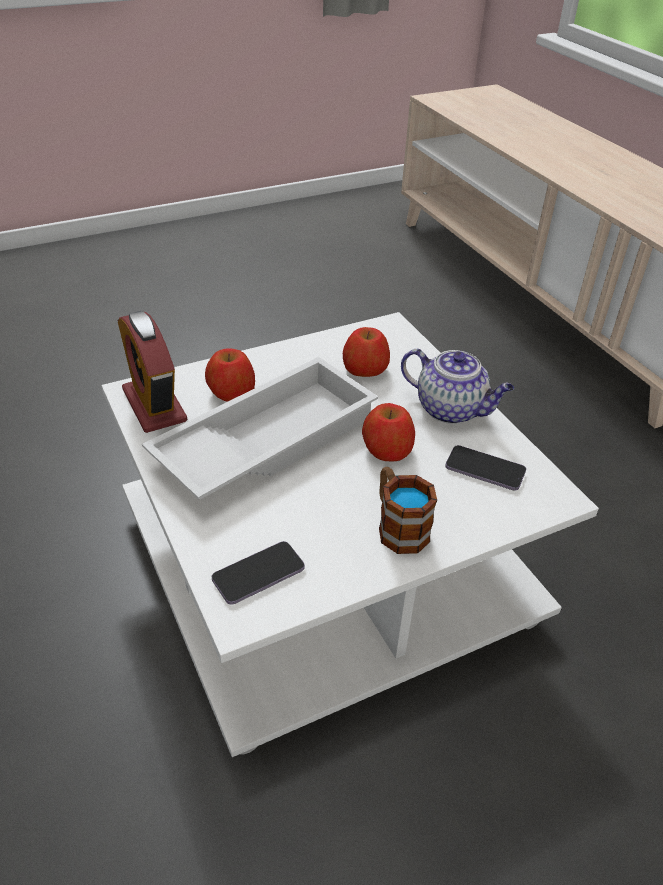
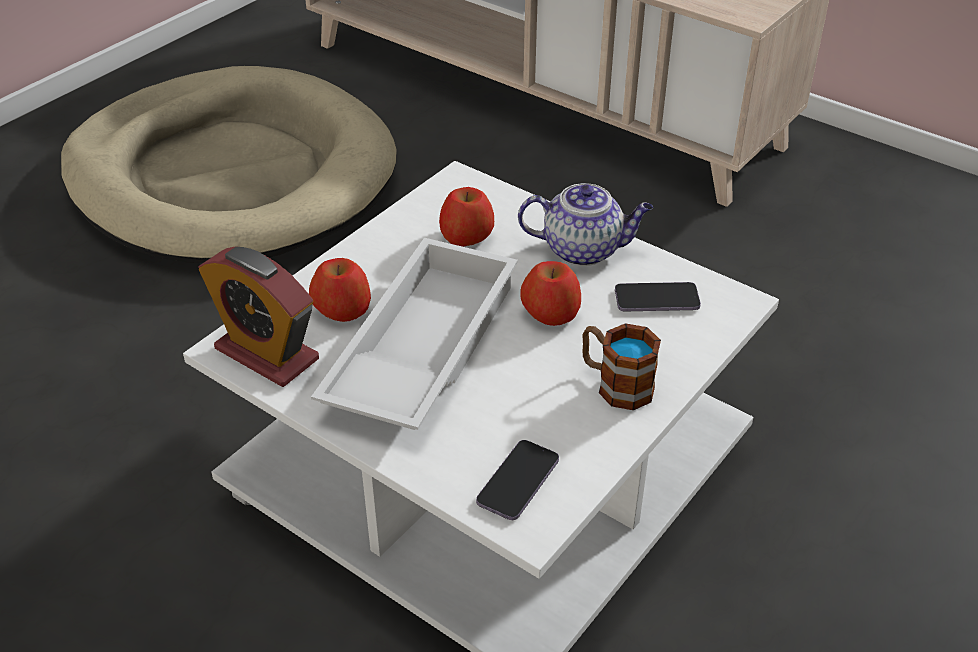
camera: 25 degrees left, 0 degrees up
none -> beige dog bed [61,66,397,263]

